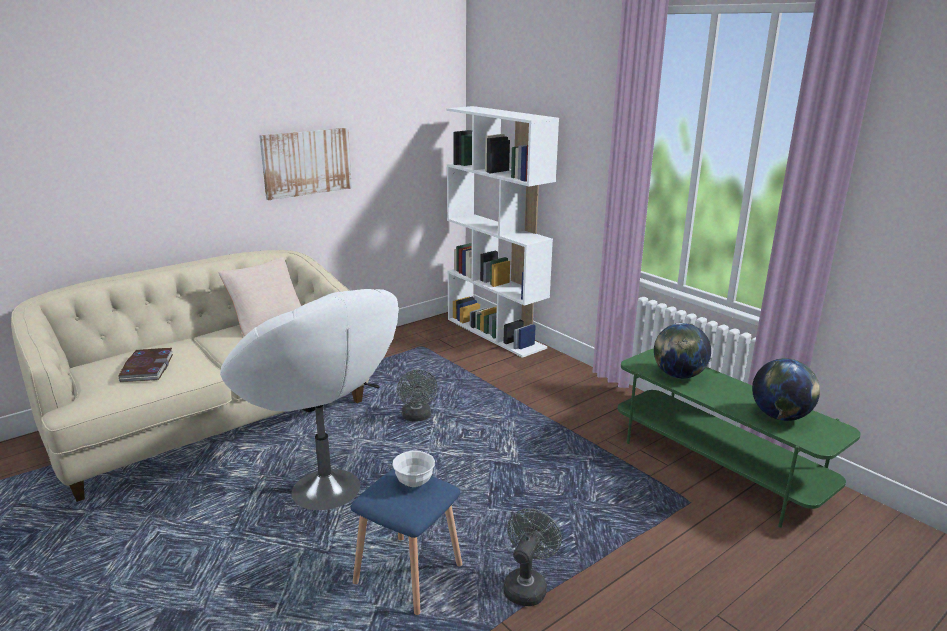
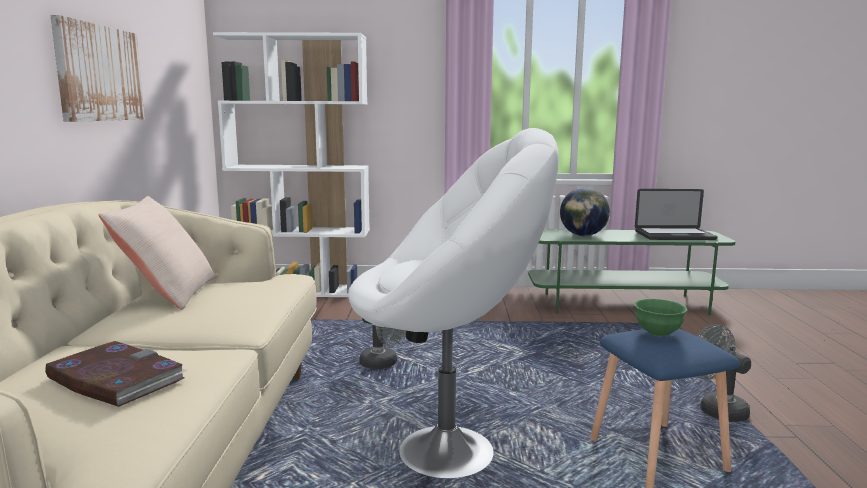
camera: 50 degrees left, 10 degrees down
white bowl [392,451,435,487] -> green bowl [634,299,688,337]
globe [752,358,820,421] -> laptop [635,189,718,240]

